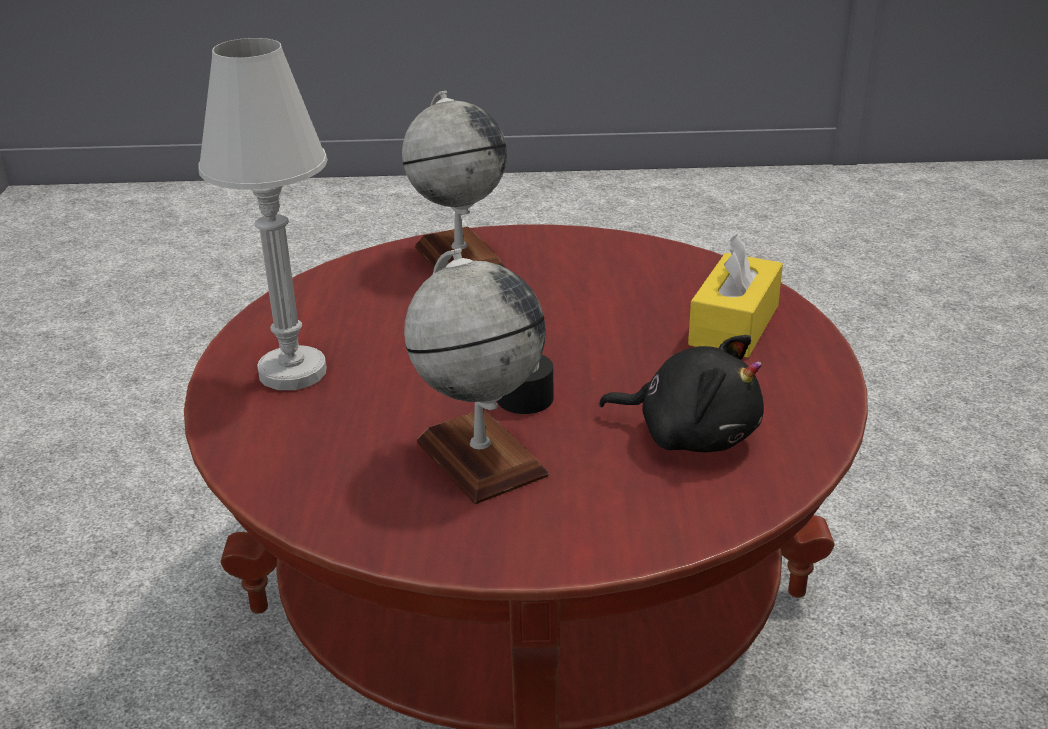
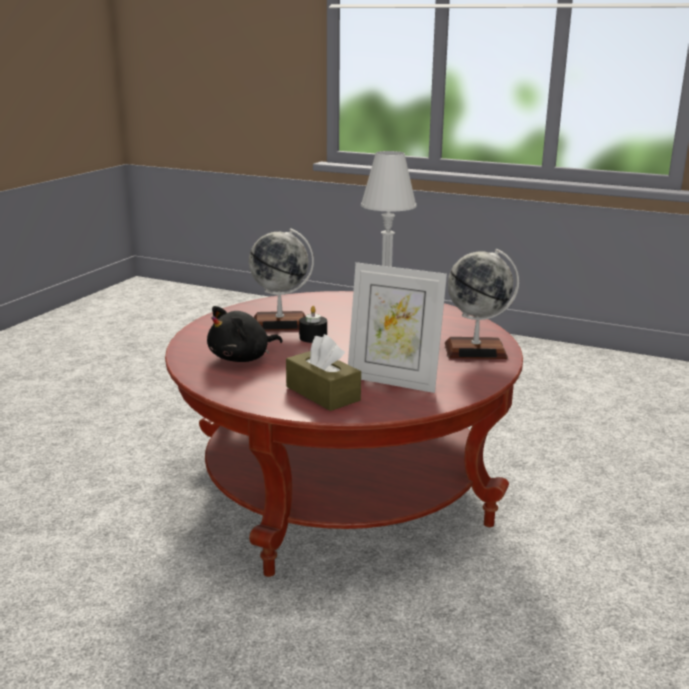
camera: 115 degrees right, 10 degrees down
yellow tissue box [688,234,783,358] -> brown tissue box [286,334,361,411]
none -> picture frame [348,262,447,393]

